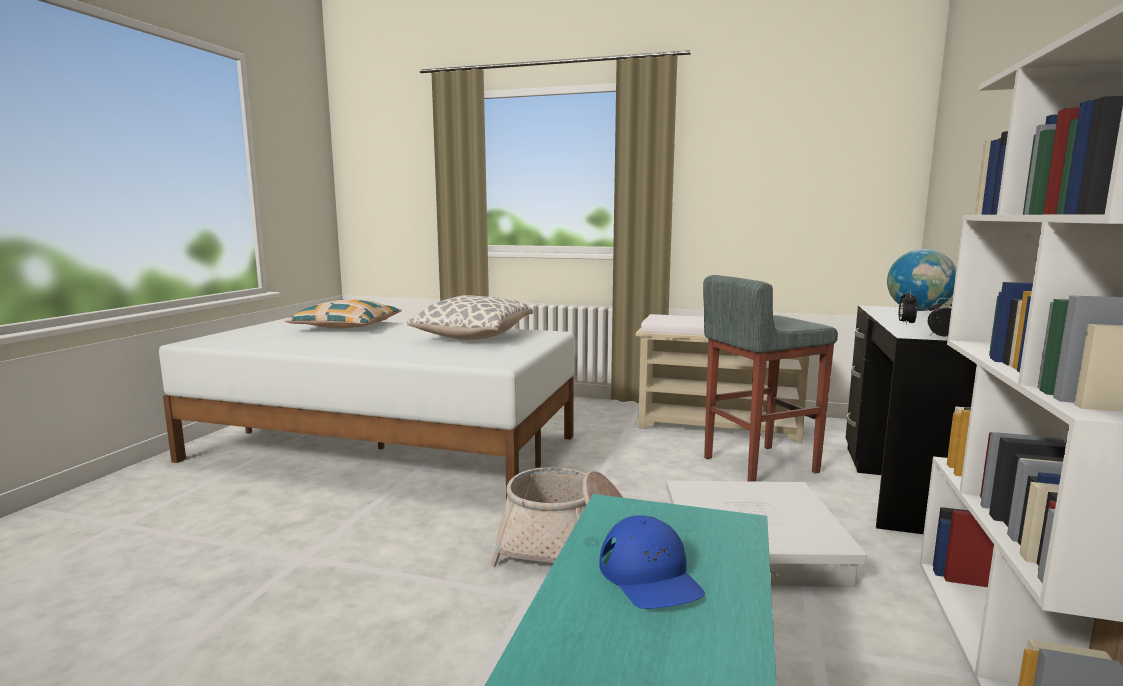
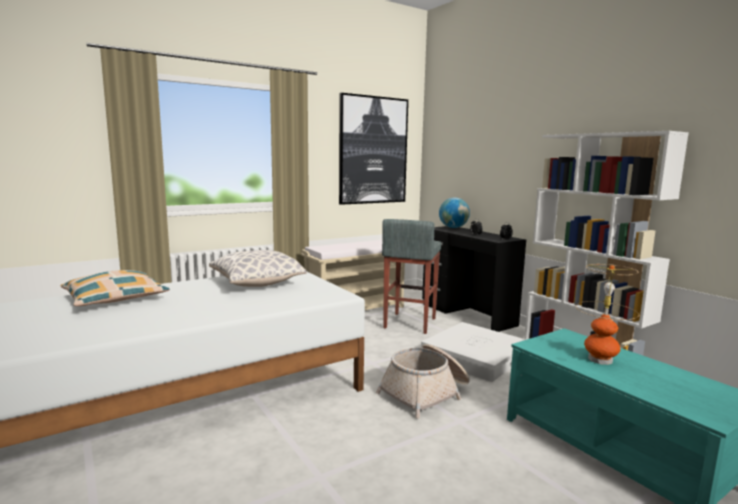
camera: 50 degrees left, 0 degrees up
blue cap [599,515,705,609] -> table lamp [576,264,639,365]
none -> picture [339,93,408,205]

